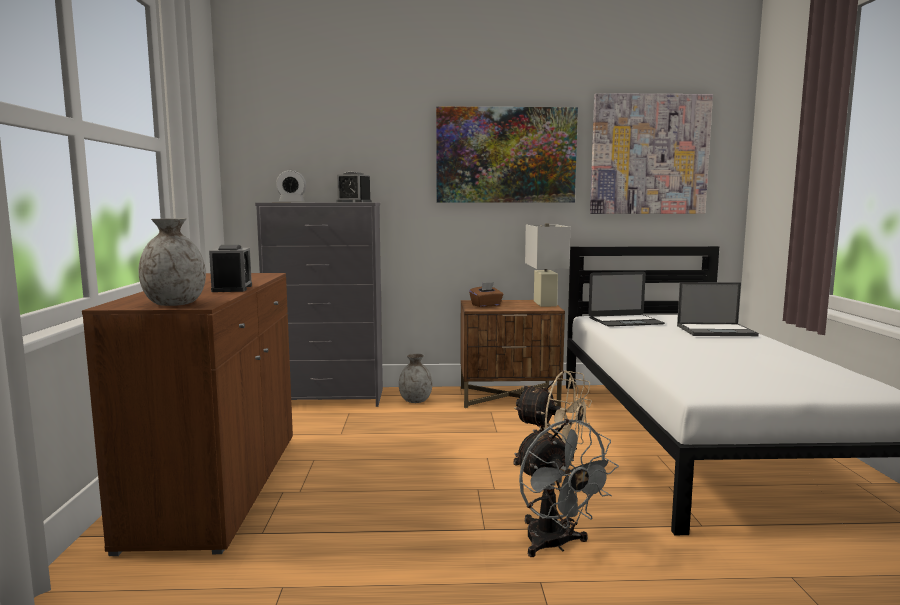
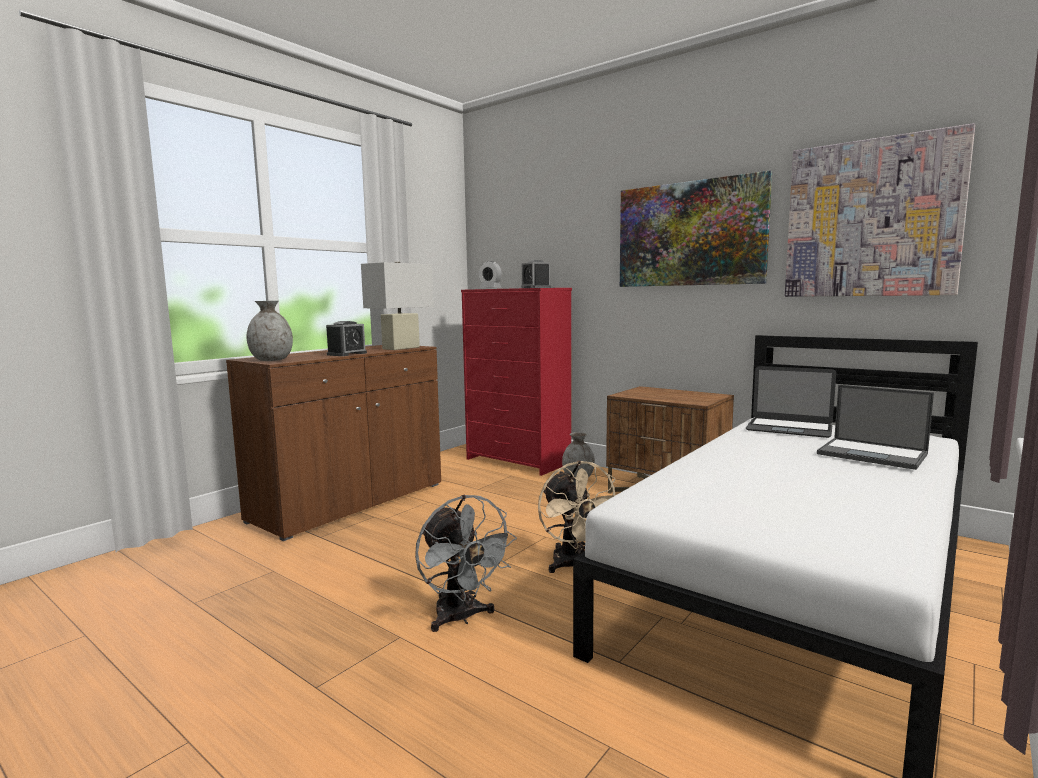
camera: 40 degrees right, 0 degrees up
grey dresser [255,203,383,407] -> red dresser [461,288,572,476]
brown tissue box [469,282,504,307] -> none
grey fan [515,419,619,557] -> grey fan turned 45 degrees counterclockwise [415,495,517,632]
white table lamp [525,223,570,307] -> white table lamp moved to [361,262,434,350]

